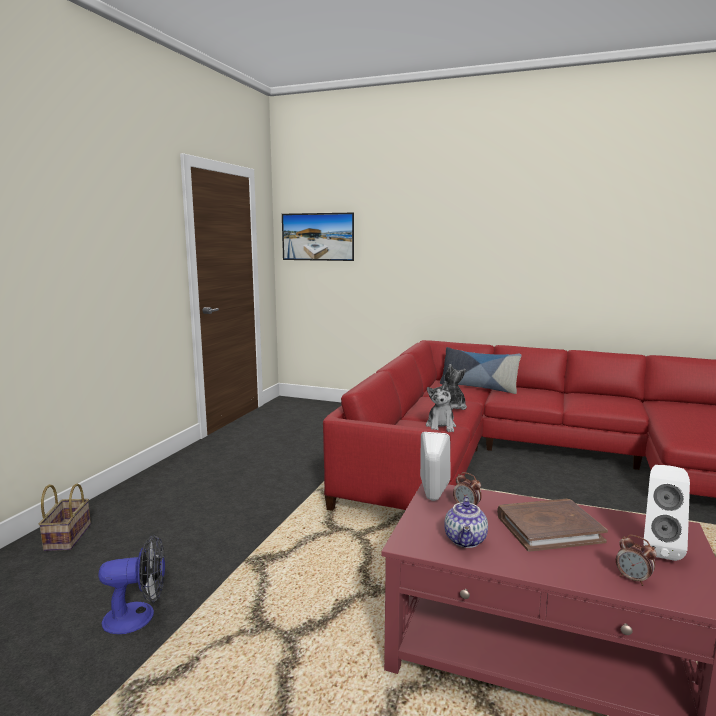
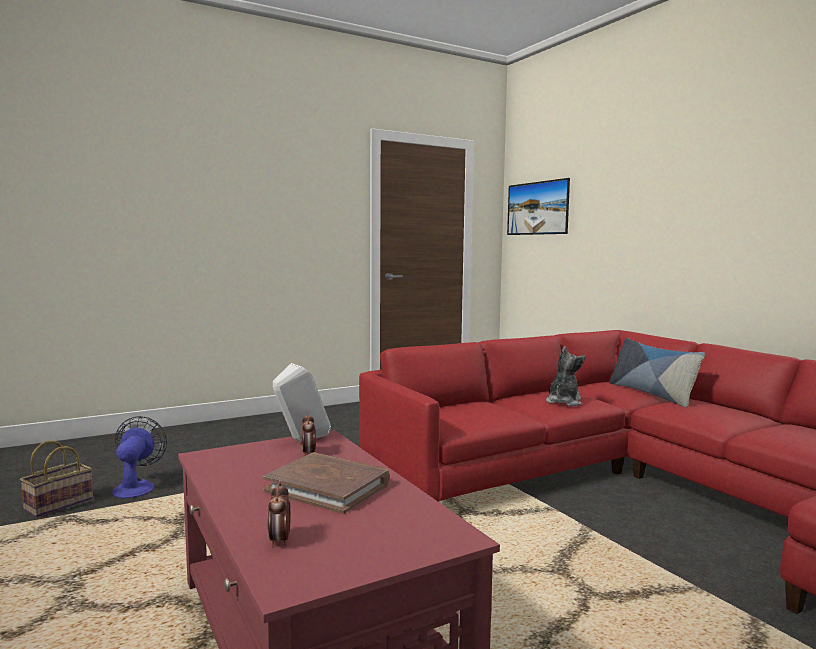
camera: 40 degrees right, 5 degrees down
basket [38,483,91,551] -> basket moved to [20,440,93,517]
fan [98,535,165,634] -> fan turned 120 degrees counterclockwise [112,416,167,498]
plush toy [426,381,456,432] -> none
teapot [444,496,488,548] -> none
white speaker [643,465,690,561] -> none

